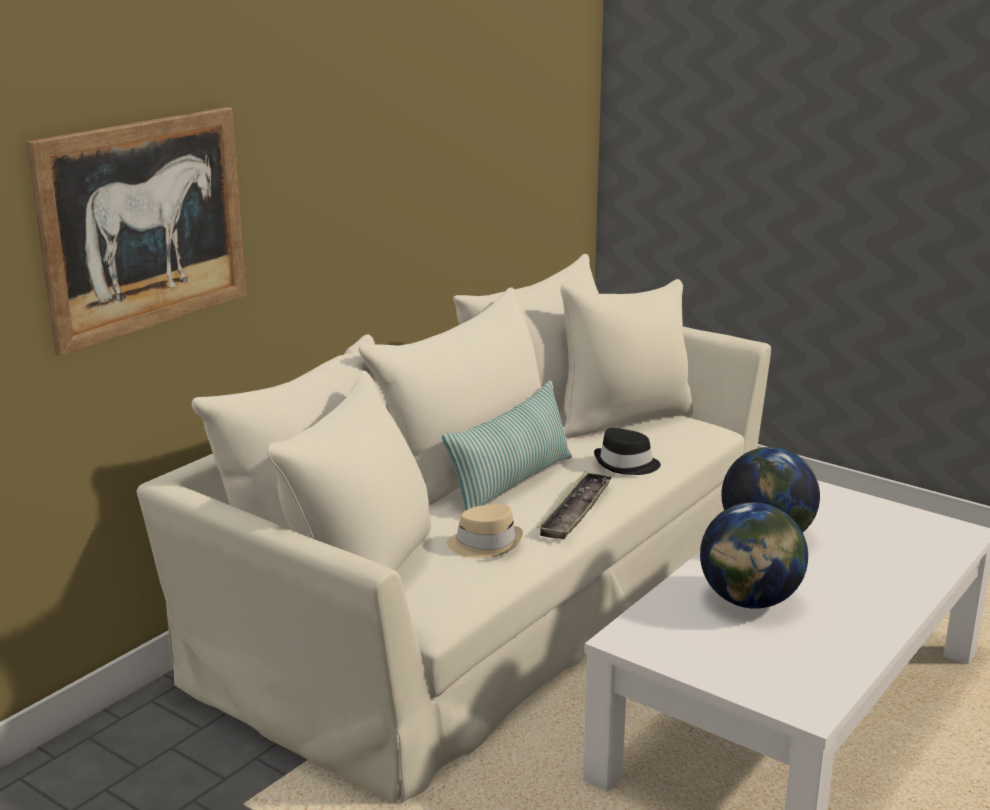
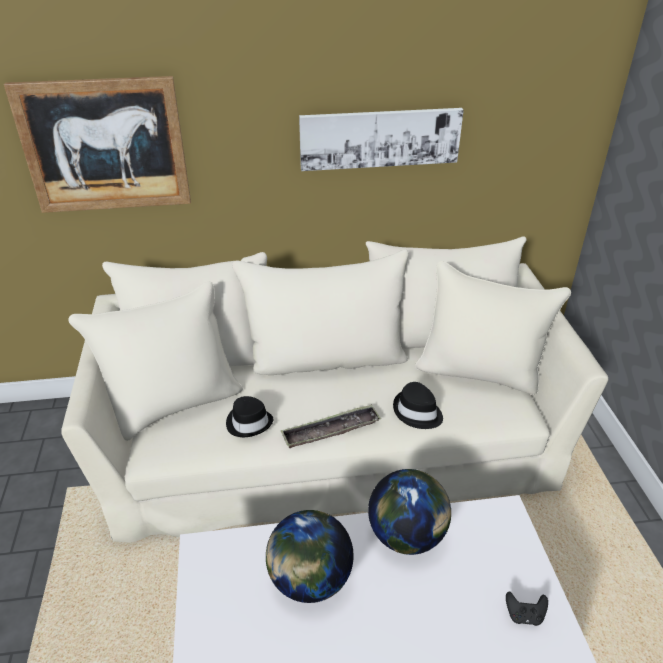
camera: 45 degrees right, 15 degrees up
pillow [442,380,572,511] -> none
beige hat [447,504,523,558] -> black hat [226,396,274,437]
none -> picture [299,108,464,171]
none -> black game controller [506,591,548,626]

